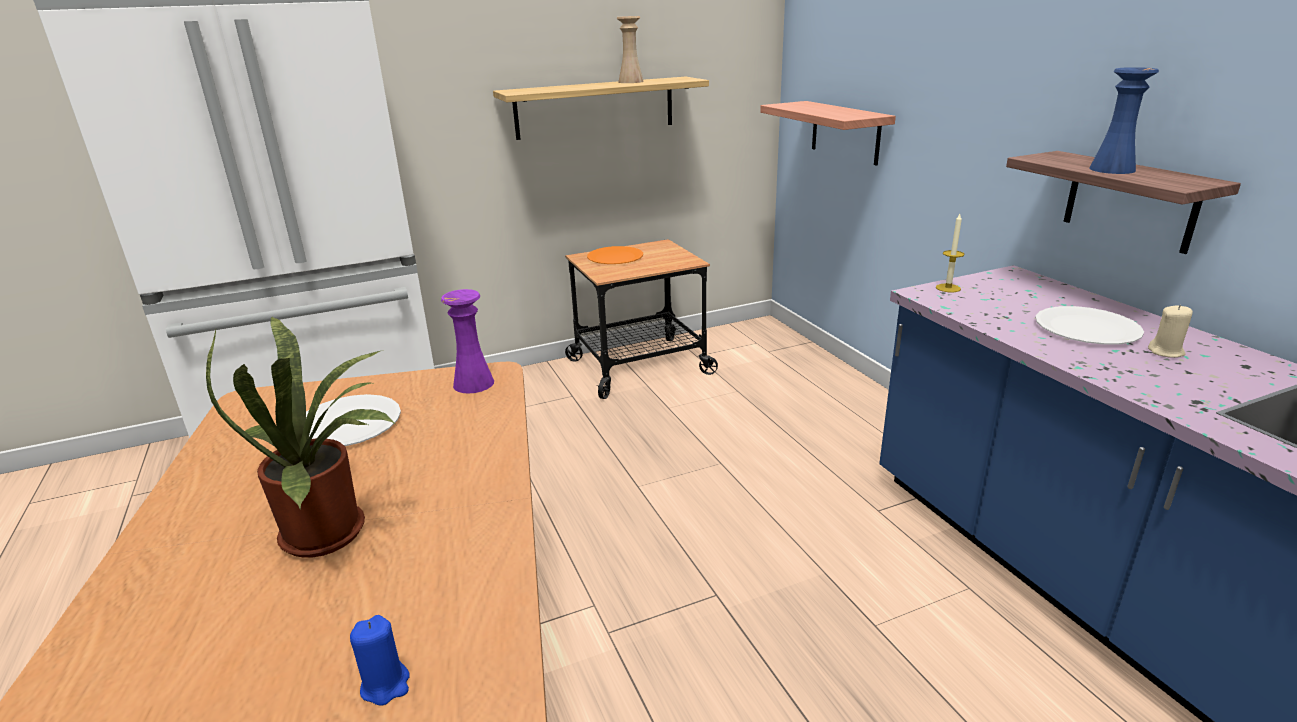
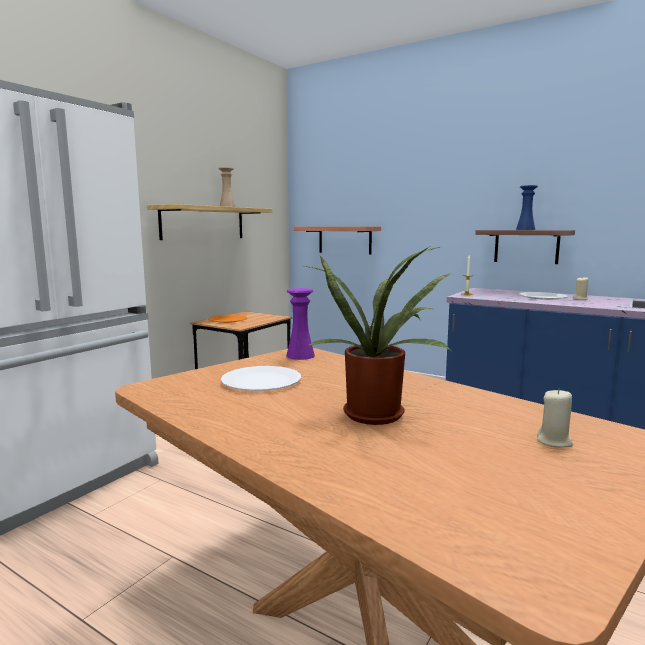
camera: 35 degrees left, 15 degrees down
blue candle [350,615,410,706] -> beige candle [537,389,573,447]

